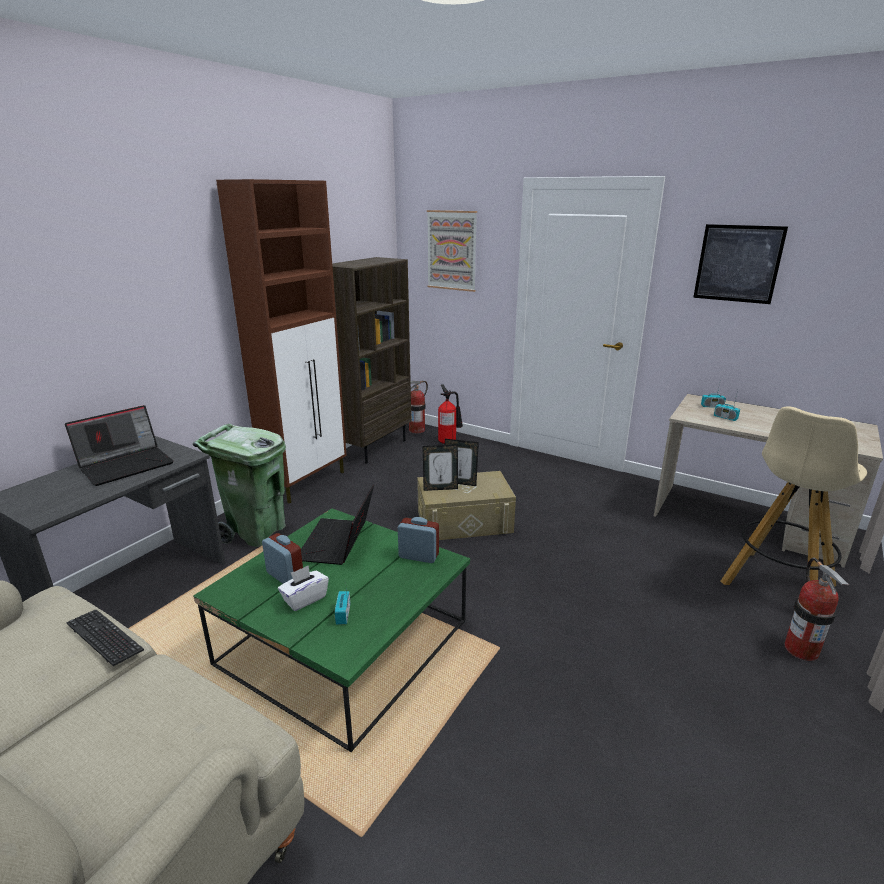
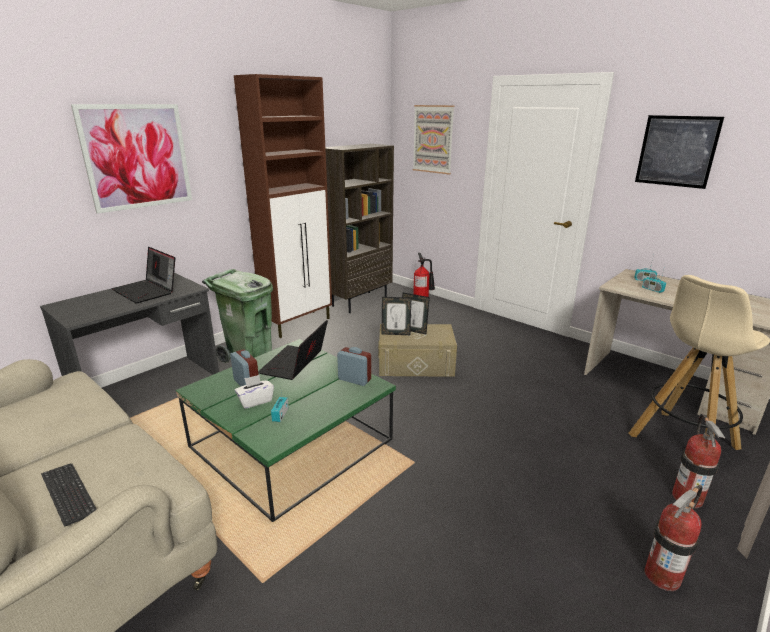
camera: 10 degrees right, 0 degrees up
laptop [65,405,174,486] -> laptop turned 75 degrees clockwise [112,247,175,303]
keyboard [66,609,144,666] -> keyboard moved to [41,464,97,527]
fire extinguisher [409,381,428,434] -> fire extinguisher moved to [644,485,702,591]
none -> picture [71,104,192,214]

